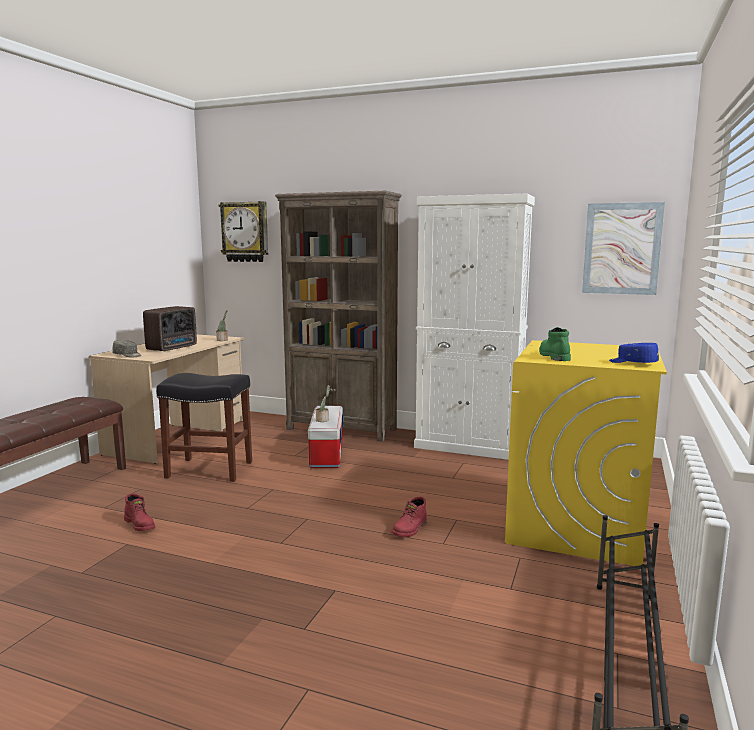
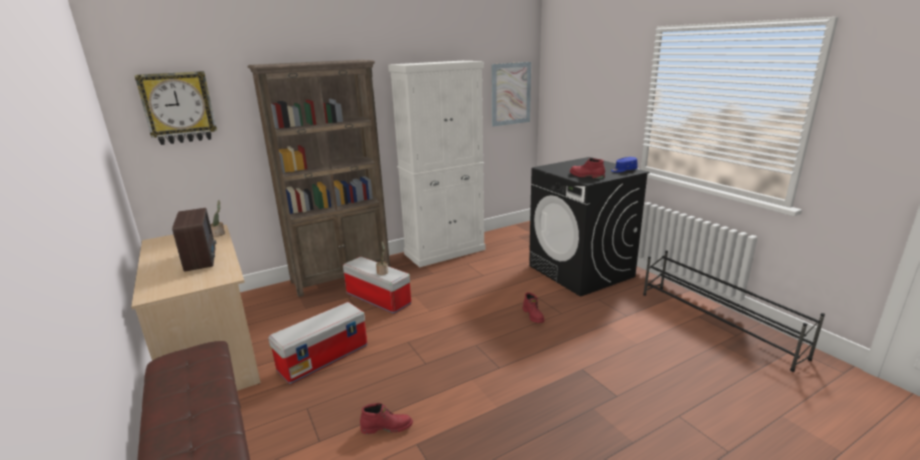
camera: 50 degrees left, 10 degrees up
grey cap [112,340,142,357] -> none
black stool [156,373,252,482] -> storage box [268,302,367,384]
yellow washing machine [505,340,667,566] -> black washing machine [529,157,649,297]
green boot [539,327,571,361] -> red boot [570,158,605,179]

